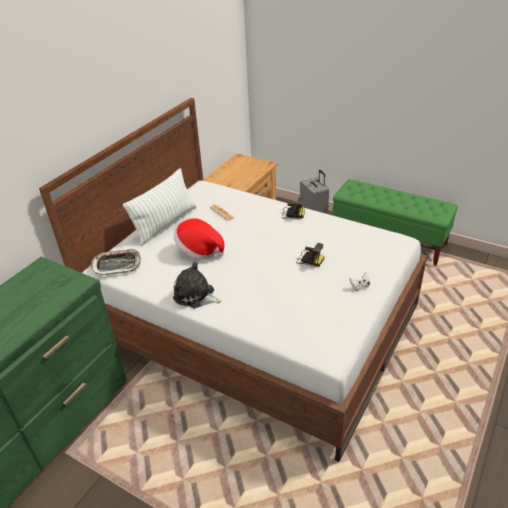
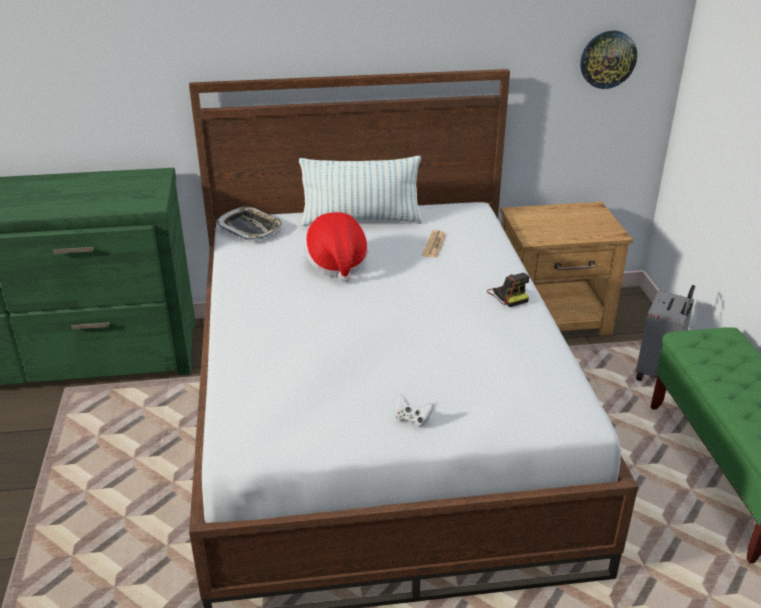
camera: 50 degrees right, 5 degrees down
plush toy [173,262,222,308] -> none
camera [296,243,325,267] -> none
none -> wall clock [580,31,637,89]

